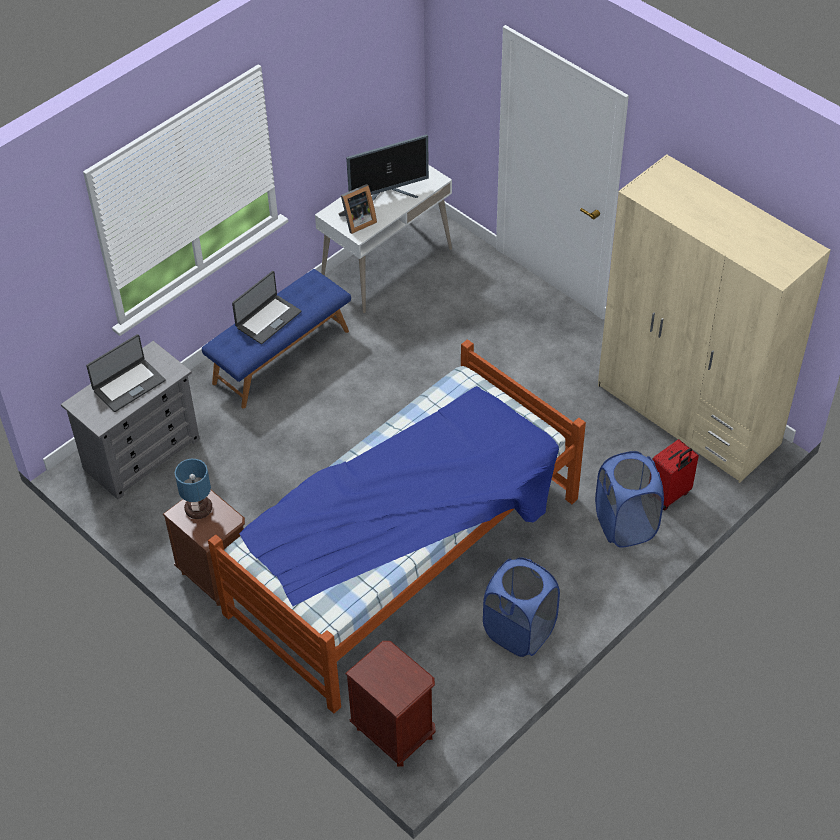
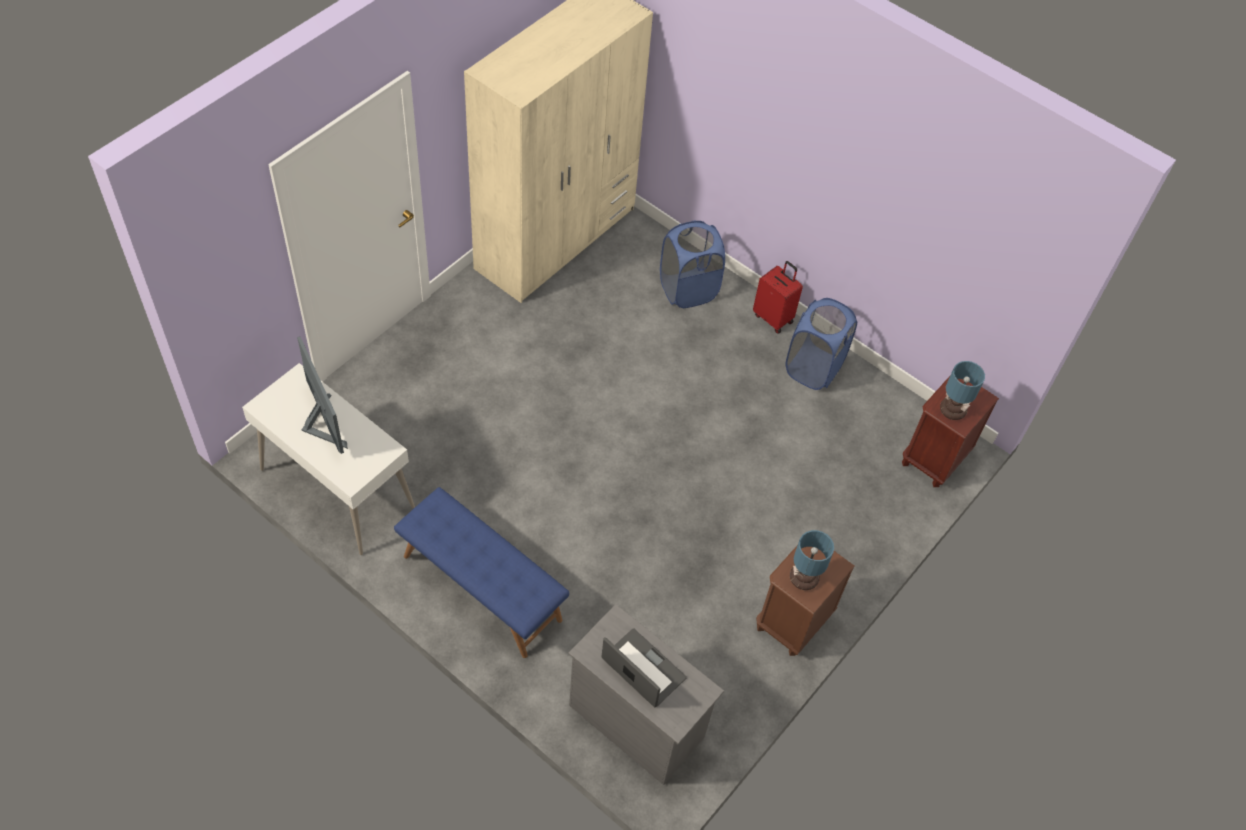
camera: 100 degrees left, 5 degrees up
bed [208,339,586,713] -> none
laptop [232,271,301,344] -> none
picture frame [338,184,377,234] -> none
red suitcase [652,439,699,510] -> red suitcase moved to [753,261,803,334]
none -> table lamp [940,361,985,420]

